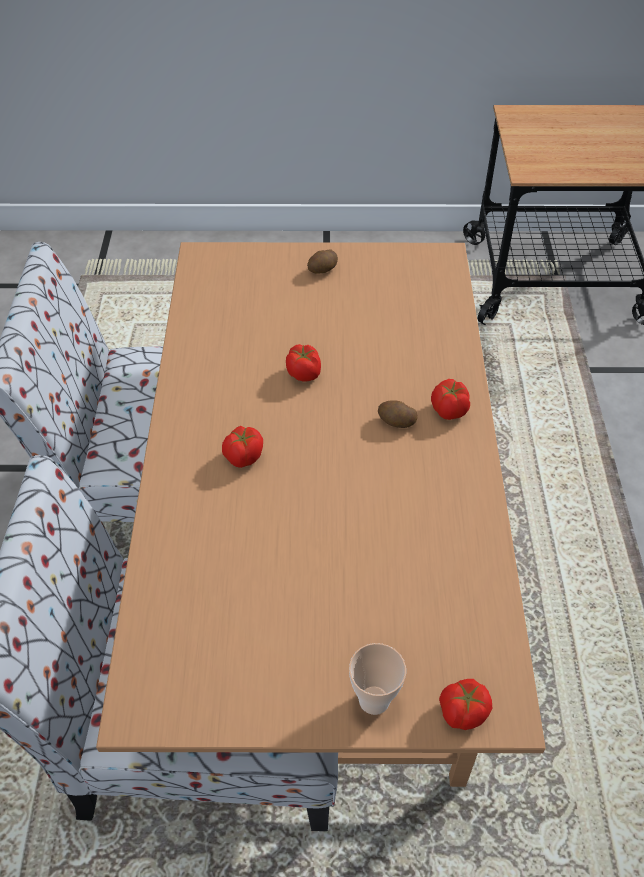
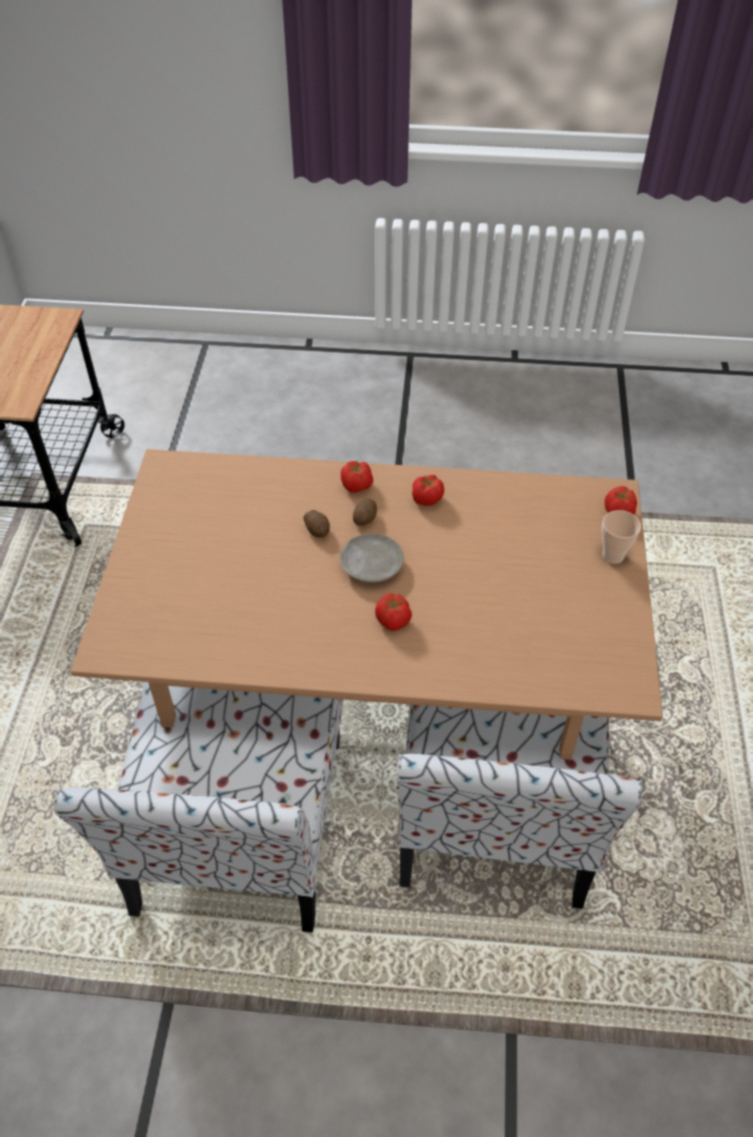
camera: 85 degrees left, 0 degrees up
tomato [286,344,321,382] -> tomato moved to [412,475,444,506]
potato [307,249,338,274] -> potato moved to [303,510,330,538]
none -> beige plate [340,533,404,583]

